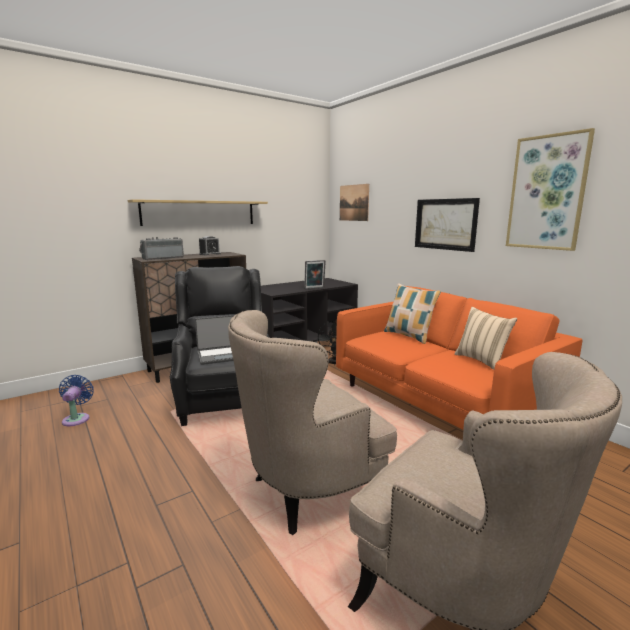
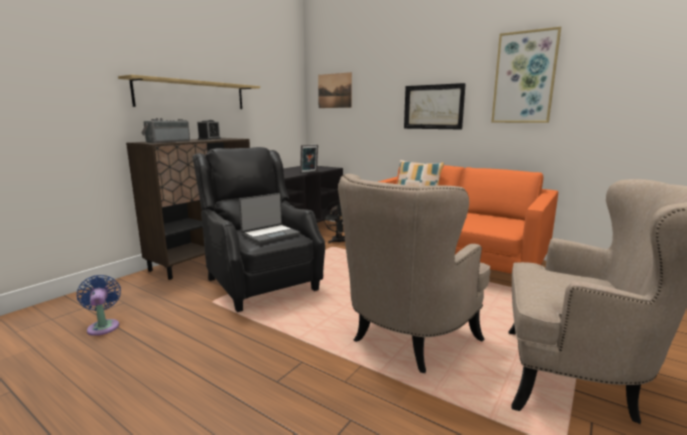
camera: 20 degrees left, 0 degrees up
beige pillow [454,307,517,370] -> none

